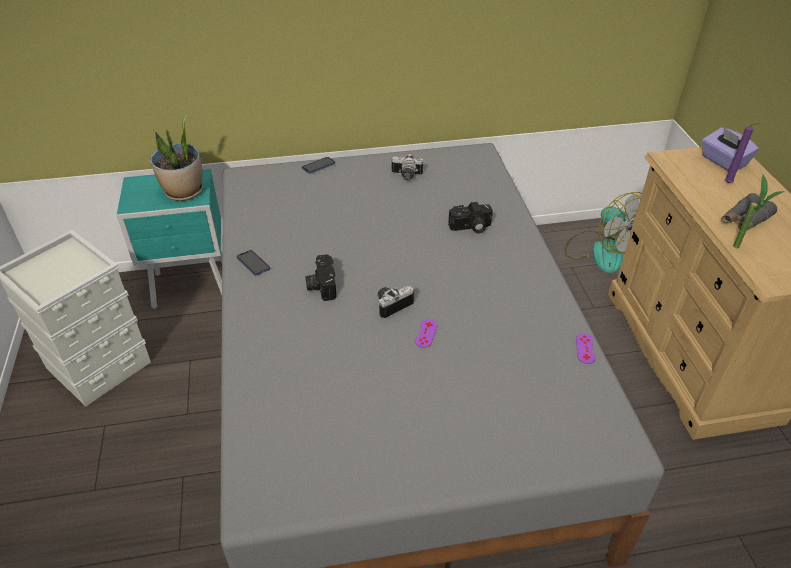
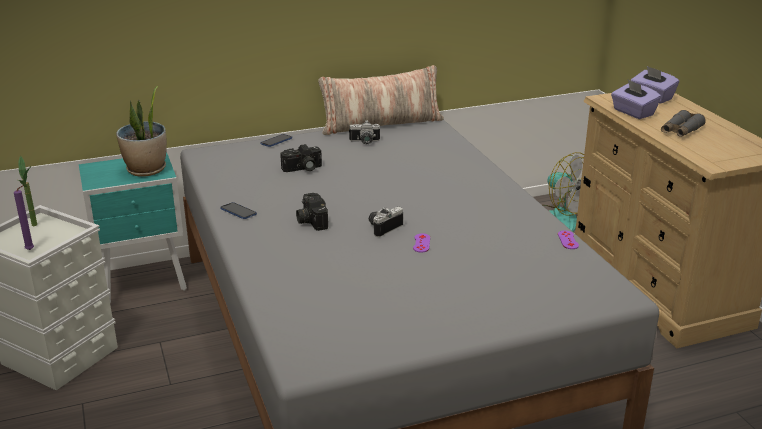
camera: 10 degrees left, 15 degrees down
camera [448,202,493,233] -> camera moved to [280,144,322,172]
purple candle [725,123,760,183] -> purple candle moved to [14,185,34,250]
potted plant [733,175,784,248] -> potted plant moved to [18,156,37,226]
none -> pillow [318,65,444,135]
none -> purple tissue box [611,80,661,119]

